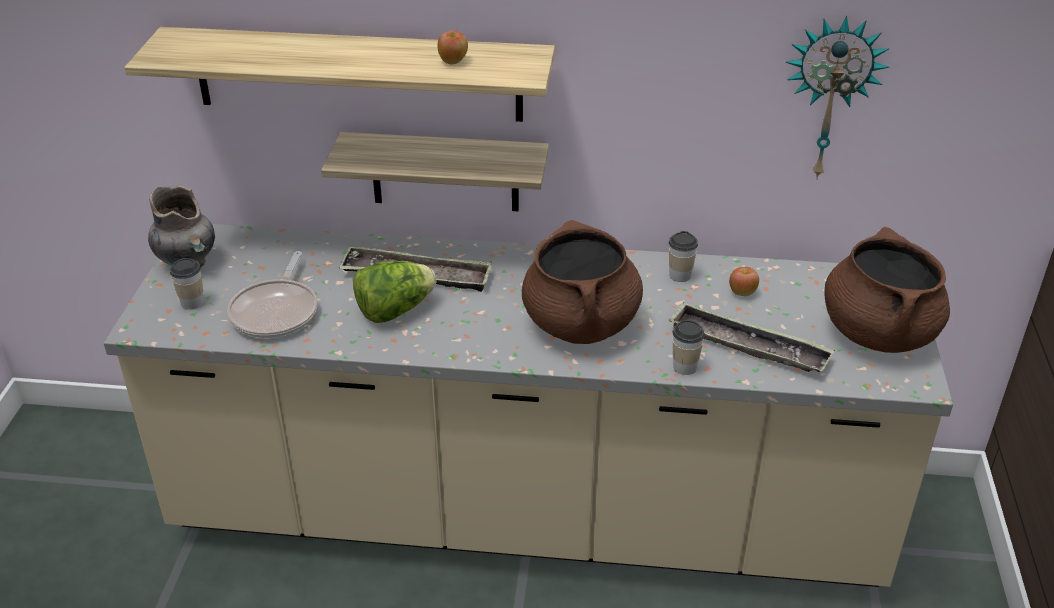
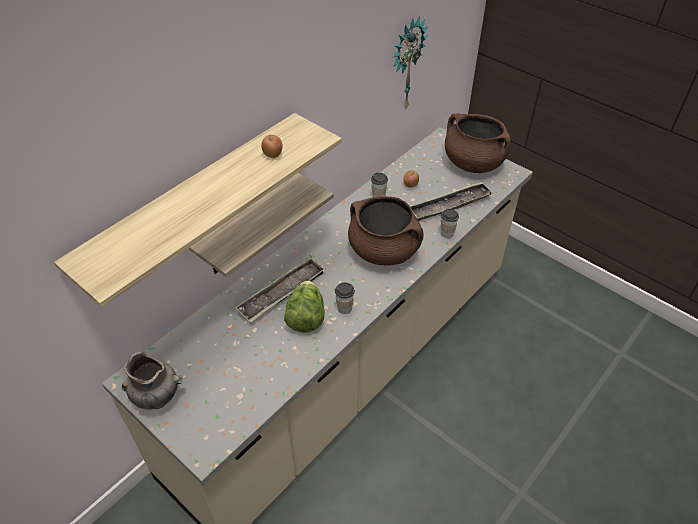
camera: 55 degrees left, 10 degrees up
cup [170,258,204,310] -> cup moved to [335,282,355,314]
frying pan [227,251,317,338] -> none

